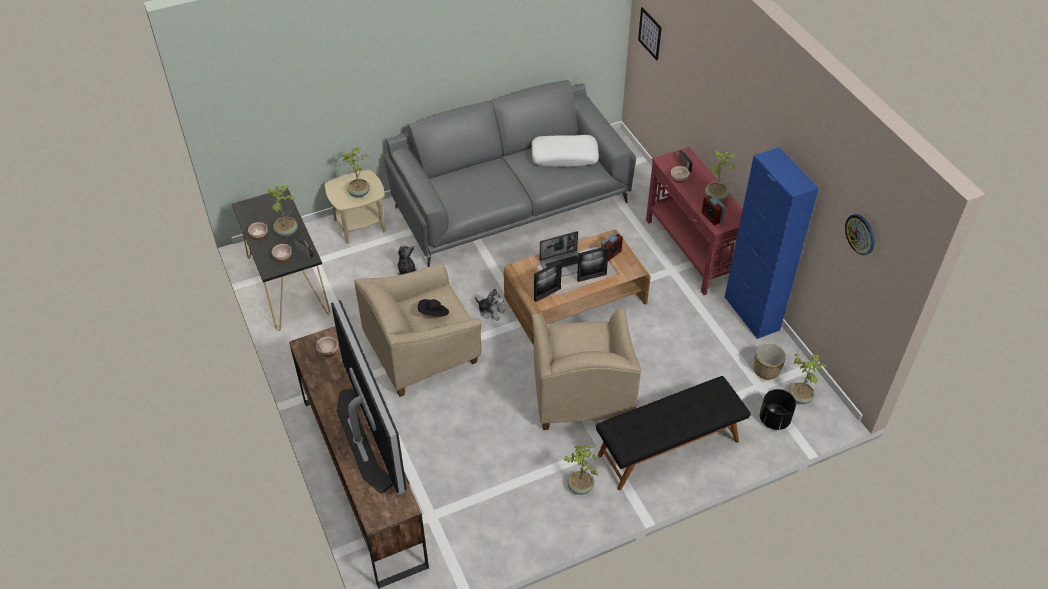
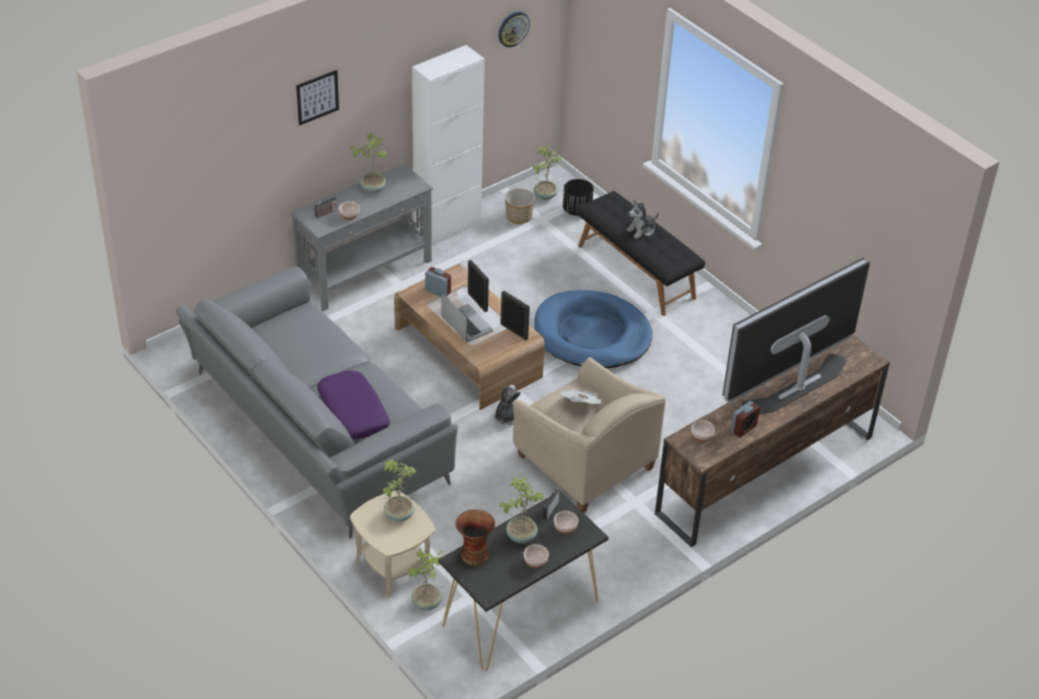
camera: 105 degrees left, 5 degrees down
plush toy [397,244,417,275] -> plush toy moved to [626,200,659,239]
black hat [418,299,449,317] -> newspaper [560,389,602,404]
white pillow [531,135,599,167] -> none
beige armchair [532,308,641,430] -> blue dog bed [534,290,652,369]
potted plant [564,445,598,495] -> potted plant moved to [407,549,444,610]
picture [638,7,662,61] -> picture moved to [296,70,339,125]
red console table [646,147,743,295] -> grey console table [291,163,433,311]
alarm clock [702,194,725,225] -> alarm clock moved to [730,401,760,437]
blue cabinet [724,147,819,339] -> white cabinet [412,45,485,245]
none -> purple pillow [317,370,390,439]
none -> vase [456,509,495,566]

